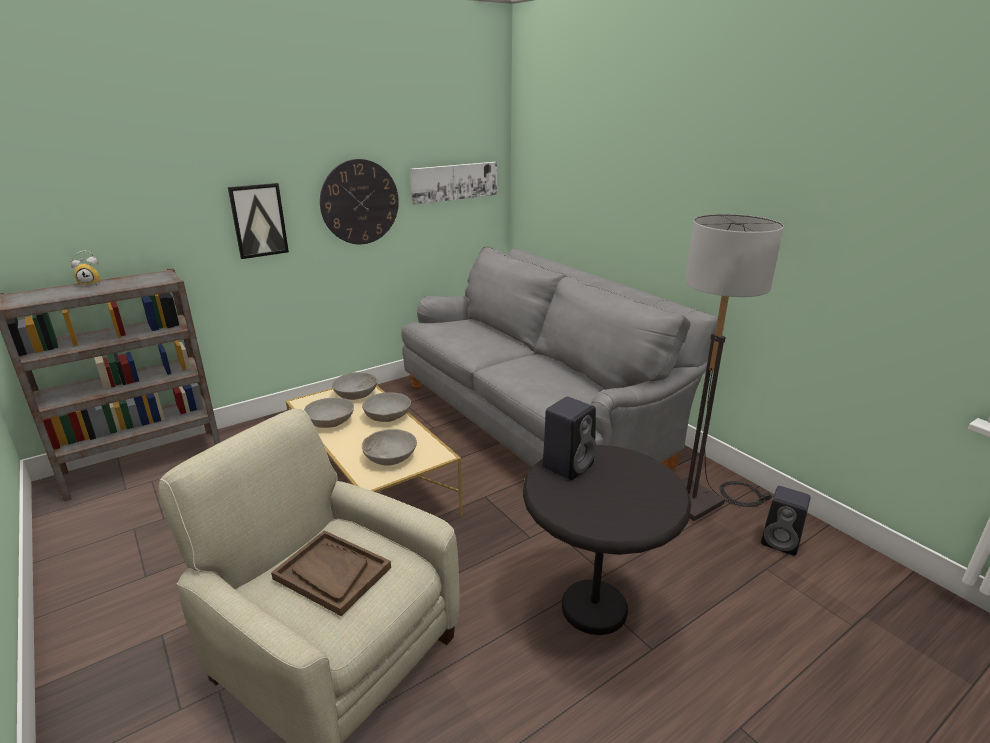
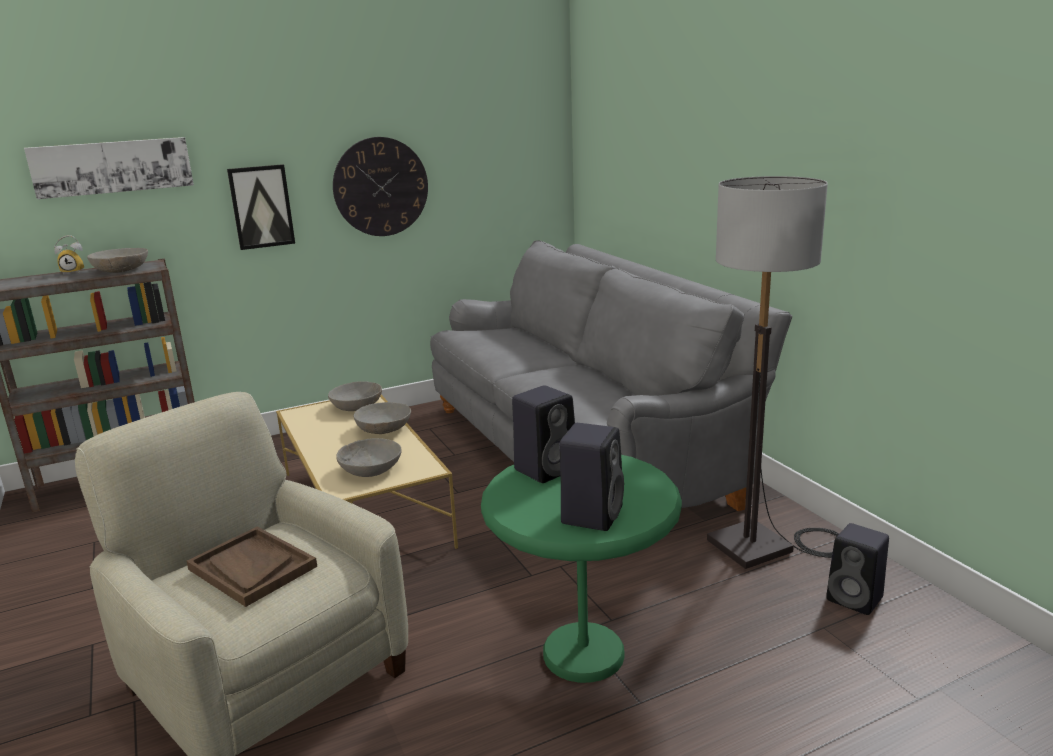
camera: 10 degrees right, 5 degrees down
grey bowl [304,398,354,428] -> grey bowl moved to [87,248,148,273]
picture [410,162,497,205] -> picture moved to [24,137,194,199]
black side table [523,445,691,635] -> green side table [481,455,682,683]
none -> black speaker [559,423,624,531]

